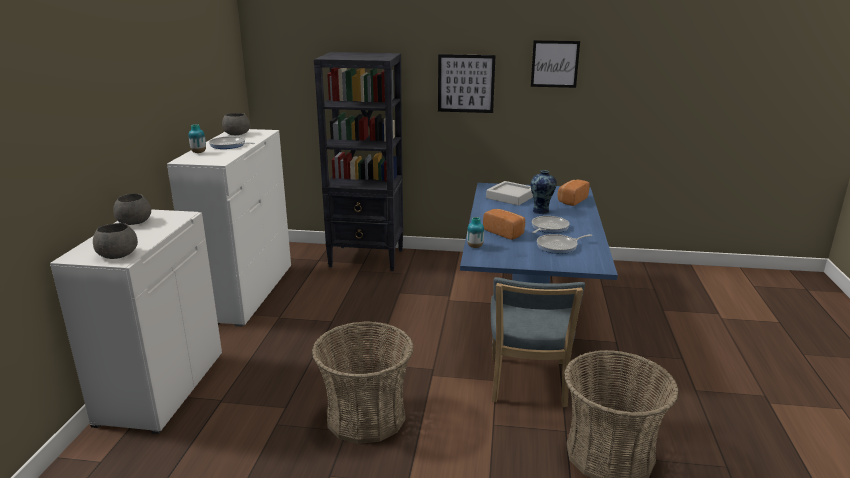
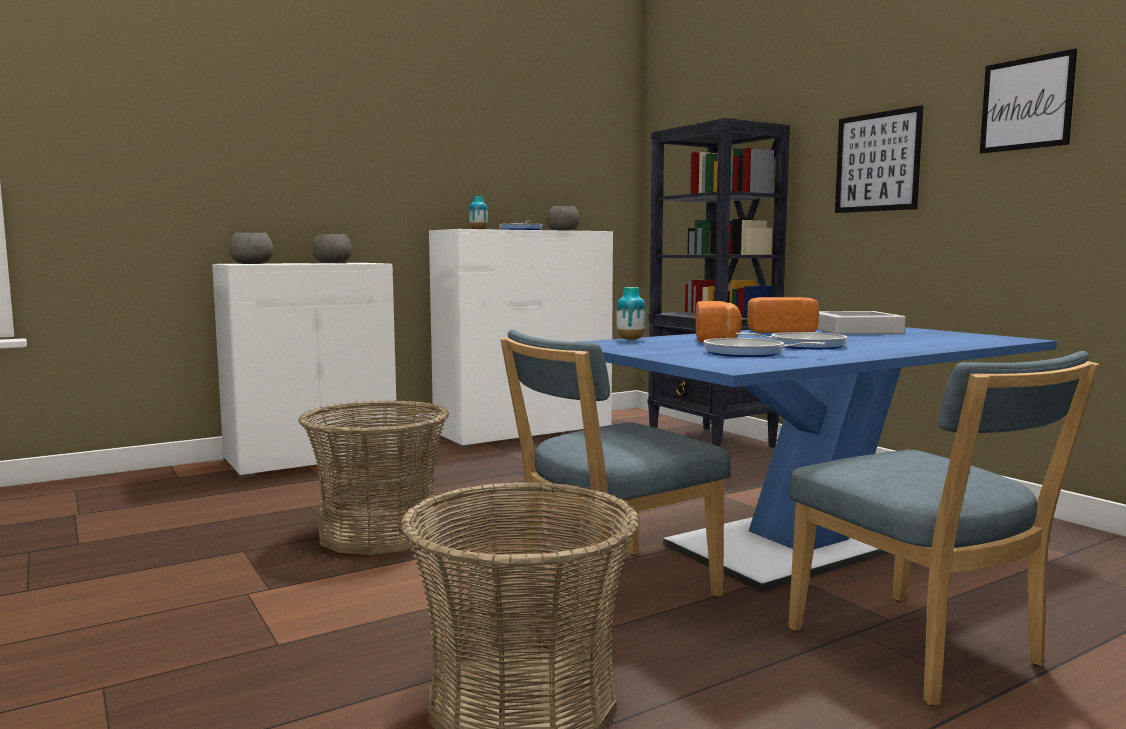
camera: 50 degrees right, 15 degrees down
vase [530,170,557,214] -> none
bread [557,179,590,206] -> bread moved to [747,297,819,333]
none -> blue chair [788,351,1099,706]

